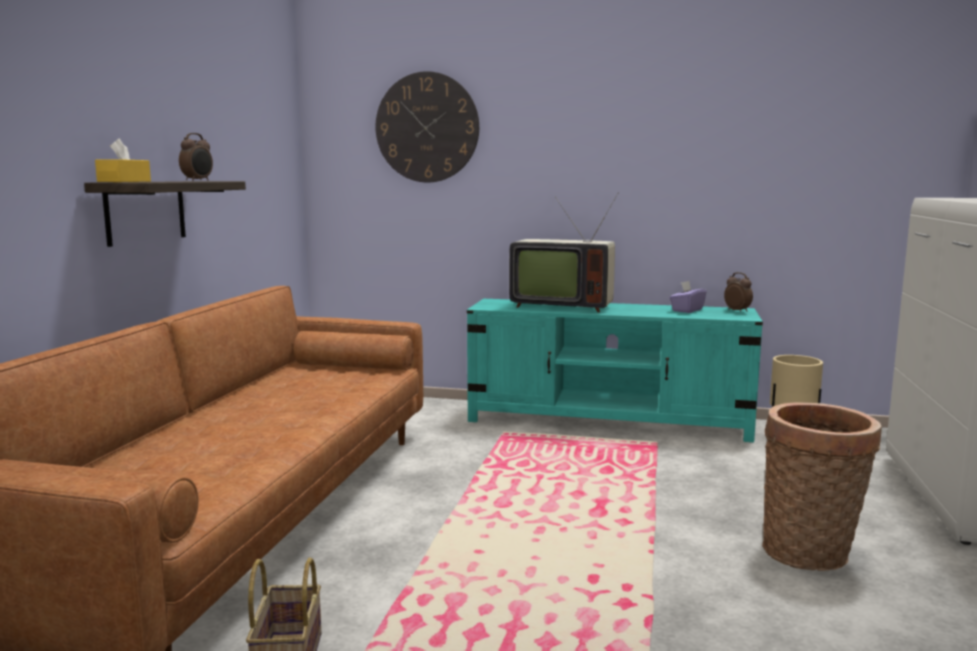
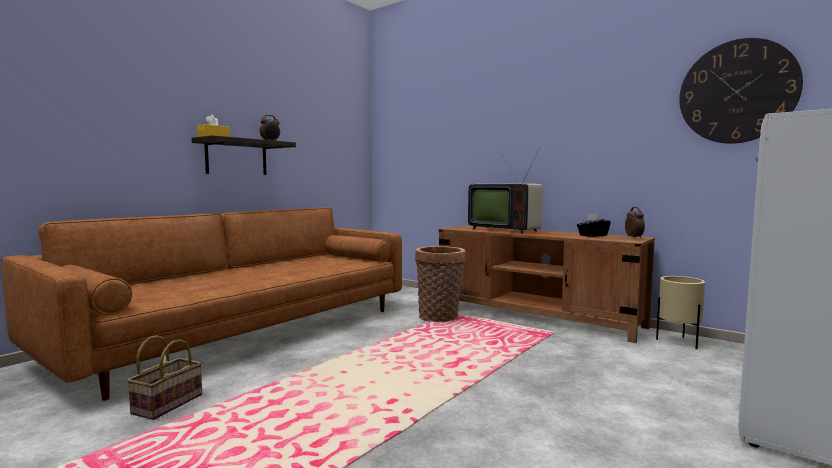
camera: 25 degrees right, 5 degrees down
wall clock [375,71,479,182] -> wall clock moved to [679,38,803,144]
turquoise tv stand [467,299,763,442] -> brown tv stand [439,226,655,343]
purple tissue box [669,281,707,313] -> black tissue box [577,213,611,237]
basket [762,402,882,571] -> basket moved to [415,246,466,322]

